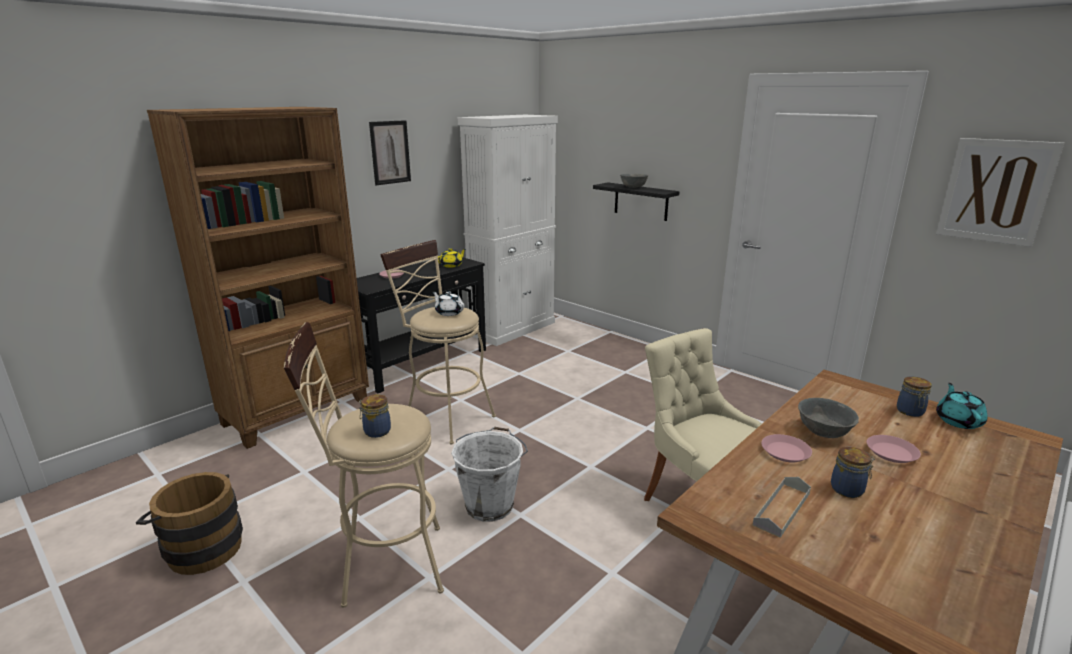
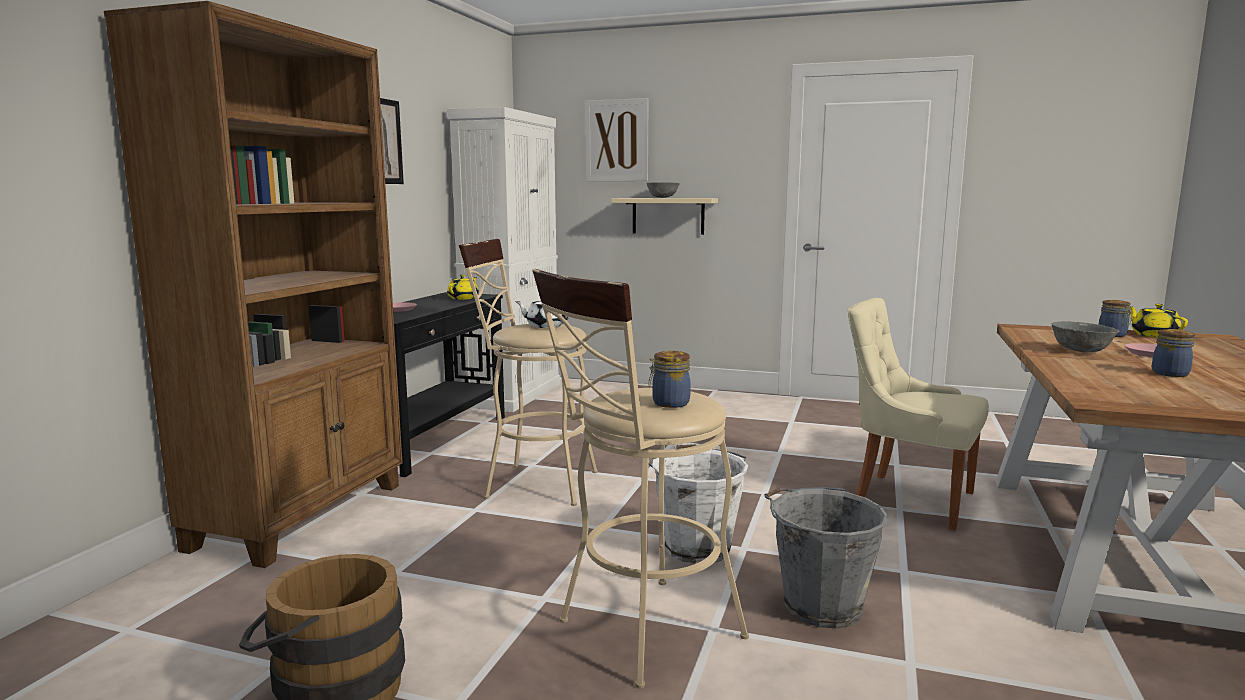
camera: 25 degrees left, 10 degrees down
black shelf [593,183,679,221] -> beige shelf [611,198,718,235]
grey tray [753,477,811,538] -> none
pink plate [761,434,812,463] -> none
picture [936,138,1064,247] -> picture moved to [585,98,649,181]
turquoise teapot [936,383,987,429] -> yellow teapot [1130,304,1188,337]
none -> grey bucket [764,487,888,628]

